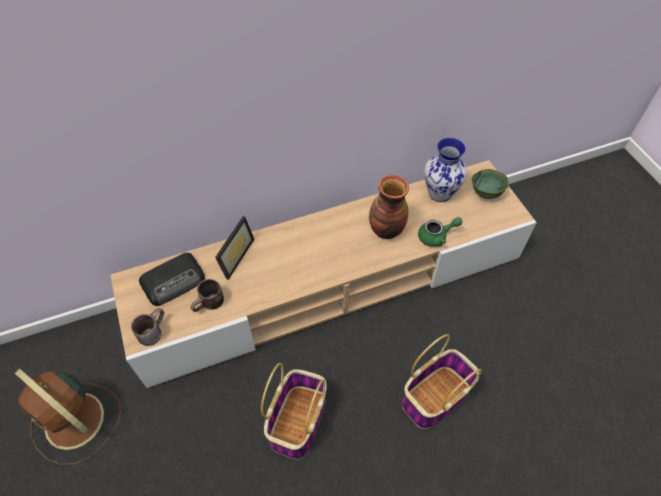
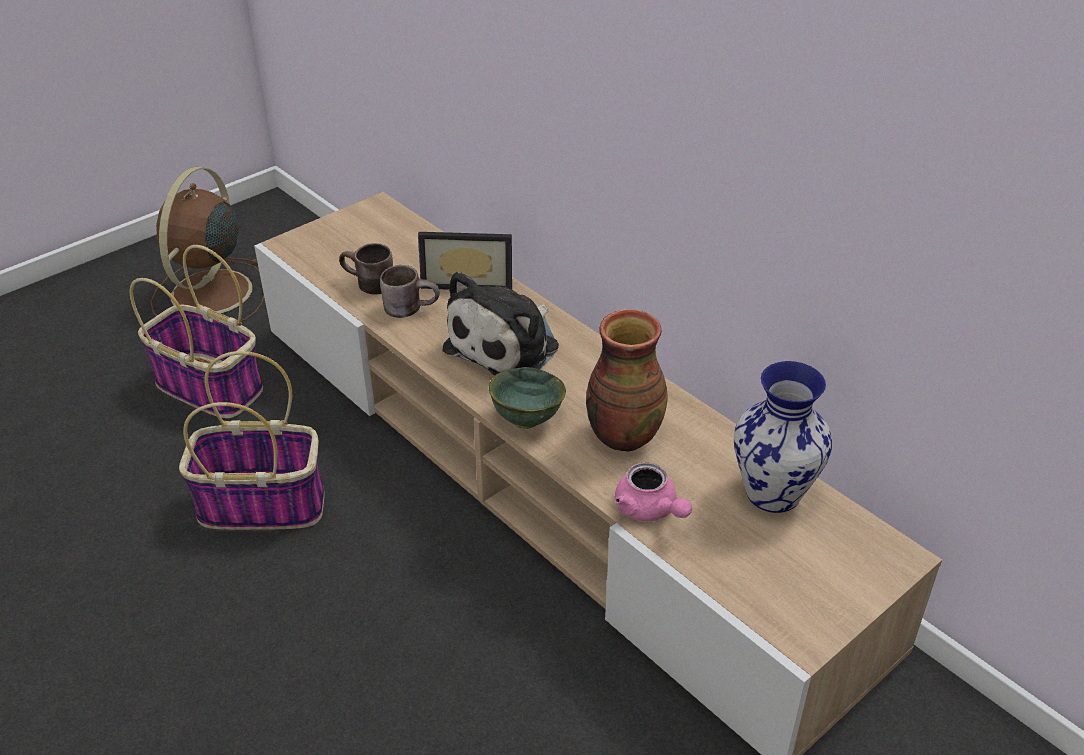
camera: 70 degrees right, 15 degrees down
brown mug [131,308,164,346] -> brown mug moved to [380,265,440,318]
radio [139,253,205,306] -> none
basket [402,334,482,429] -> basket moved to [130,245,263,419]
green teapot [418,217,463,247] -> pink teapot [615,462,692,521]
green bowl [472,169,509,199] -> green bowl moved to [489,367,566,429]
none -> plush toy [443,271,559,376]

